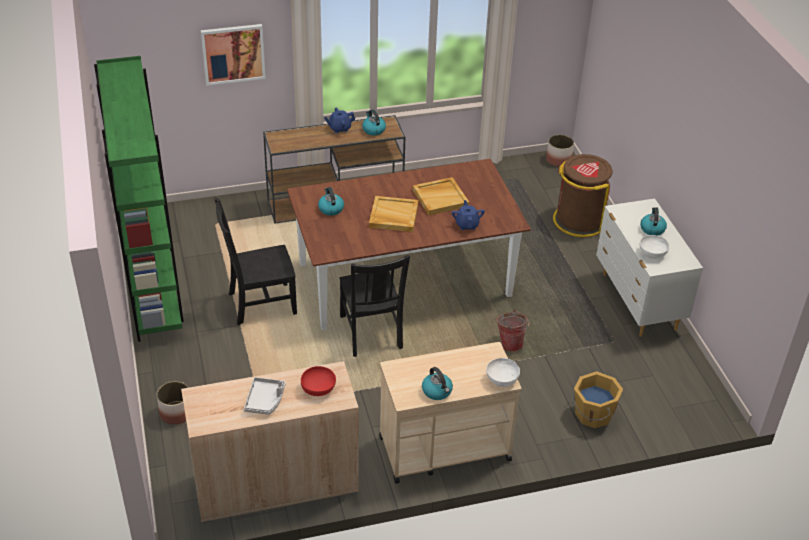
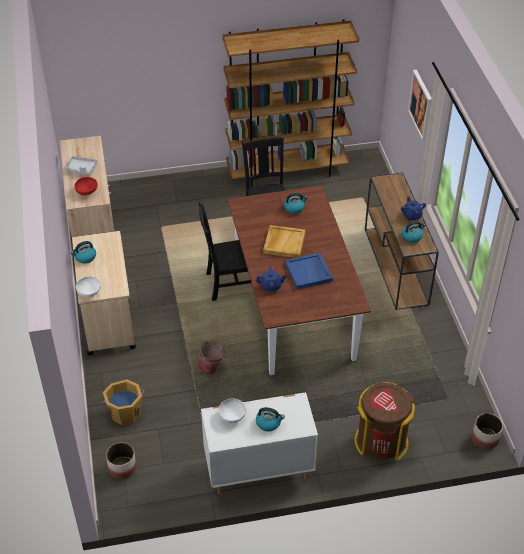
camera: 95 degrees right, 5 degrees up
green bookcase [94,56,184,342] -> brown bookcase [222,19,359,187]
planter [156,381,189,425] -> planter moved to [106,442,137,479]
beige tray [413,177,469,215] -> blue tray [285,253,333,290]

